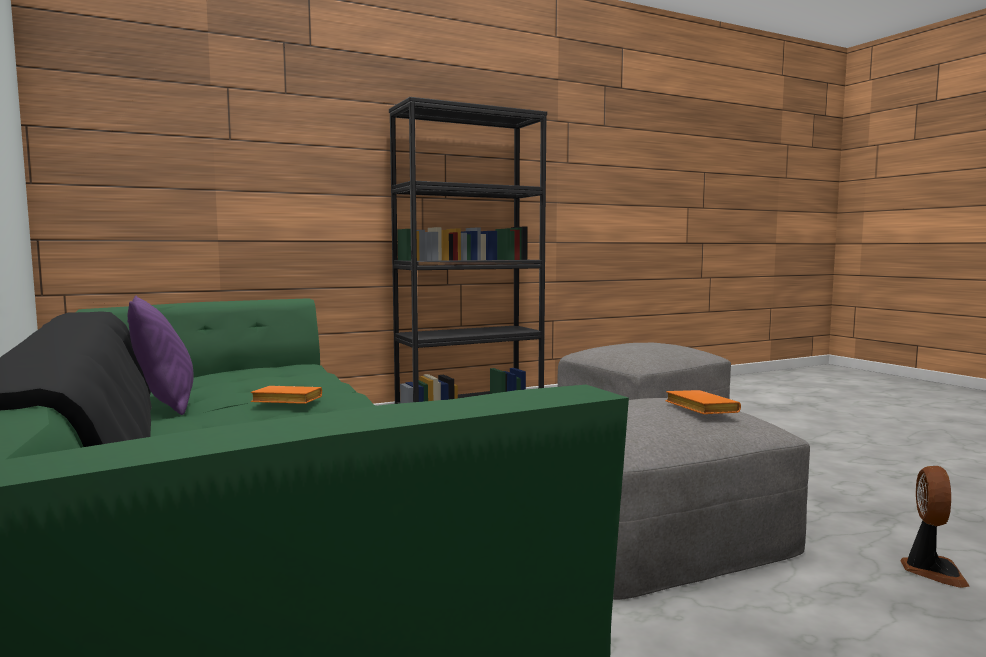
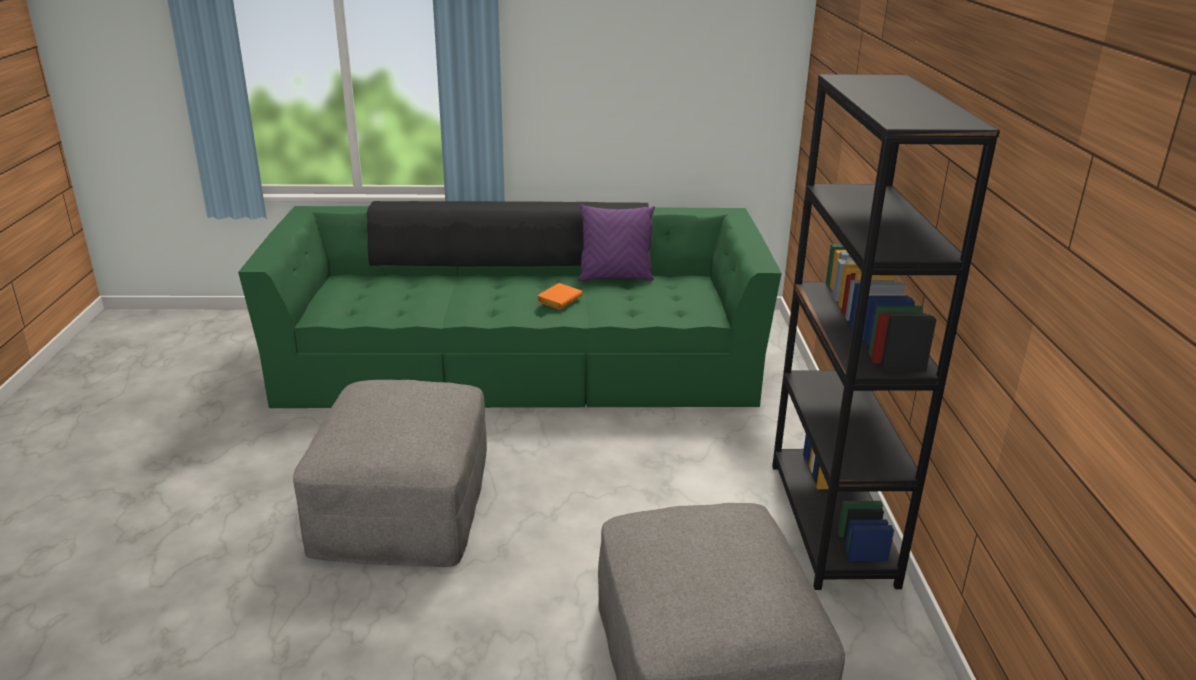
camera: 115 degrees right, 20 degrees up
orange book [665,390,741,414] -> none
fan [900,466,970,588] -> none

